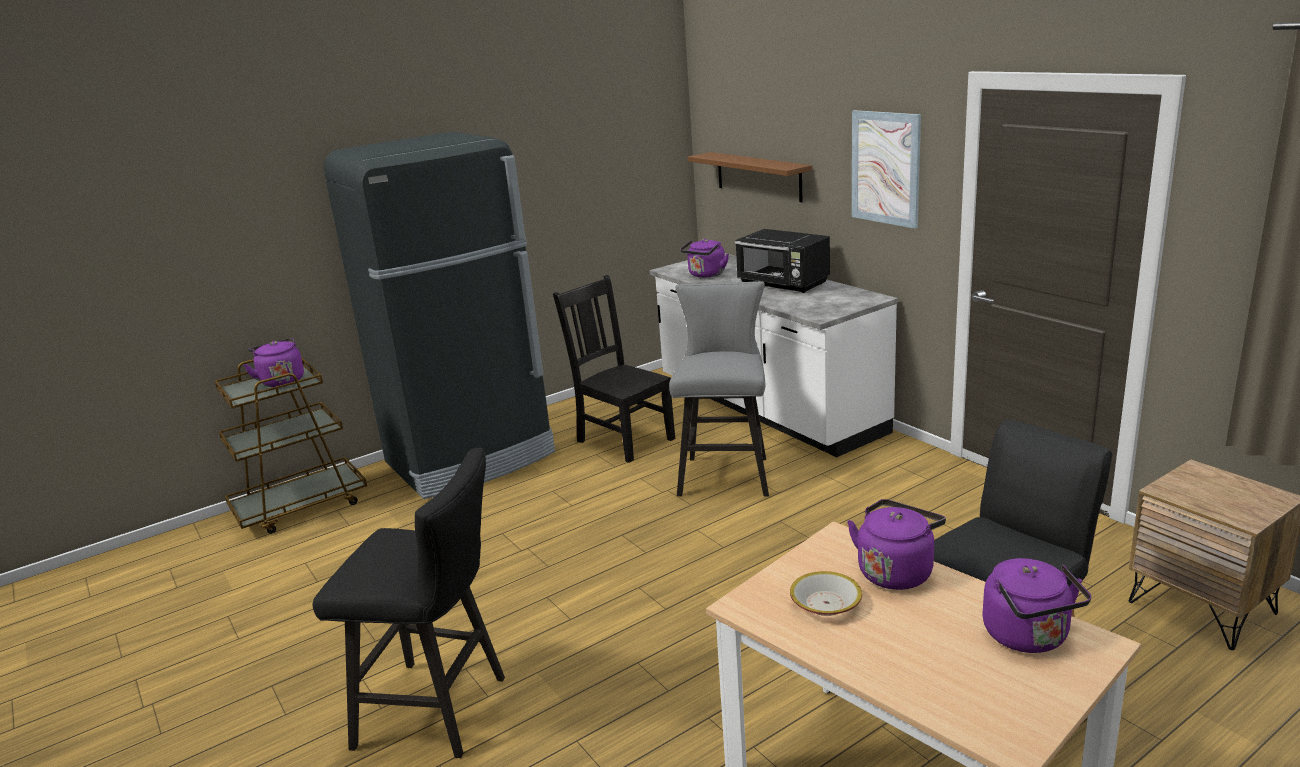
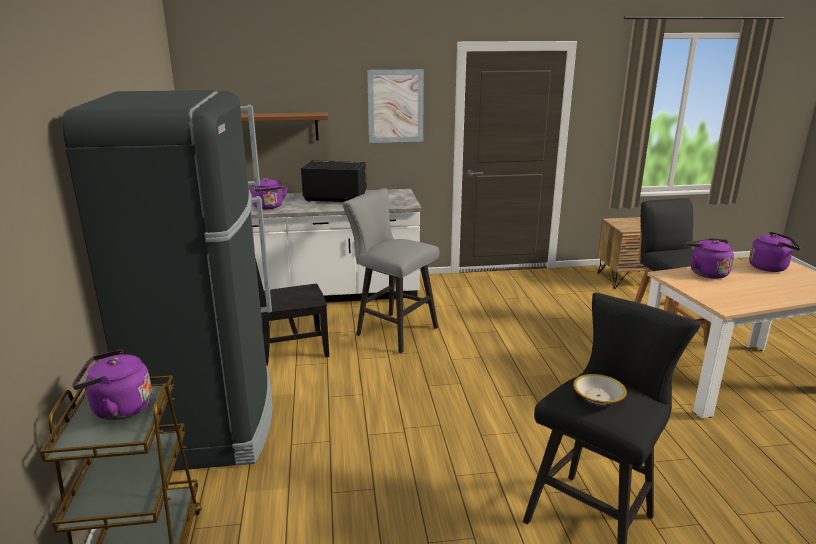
camera: 65 degrees left, 0 degrees up
black microwave [735,229,830,293] -> black microwave turned 150 degrees counterclockwise [301,160,367,202]
bowl [790,571,862,616] -> bowl moved to [573,374,627,405]

